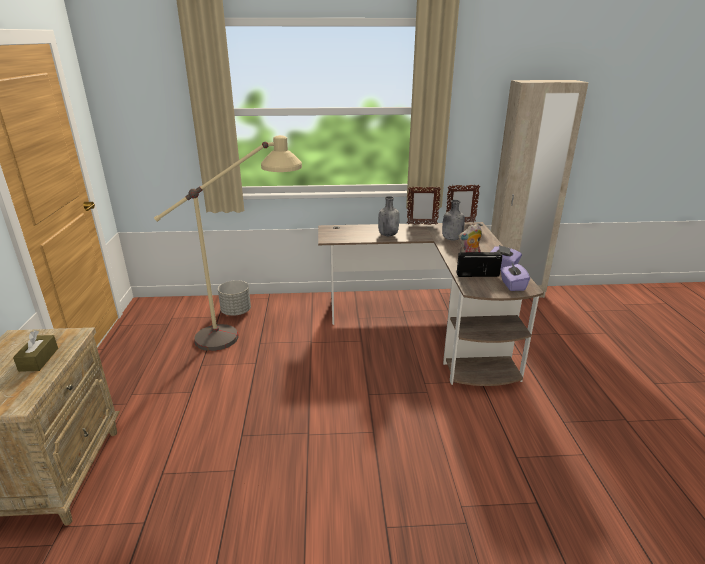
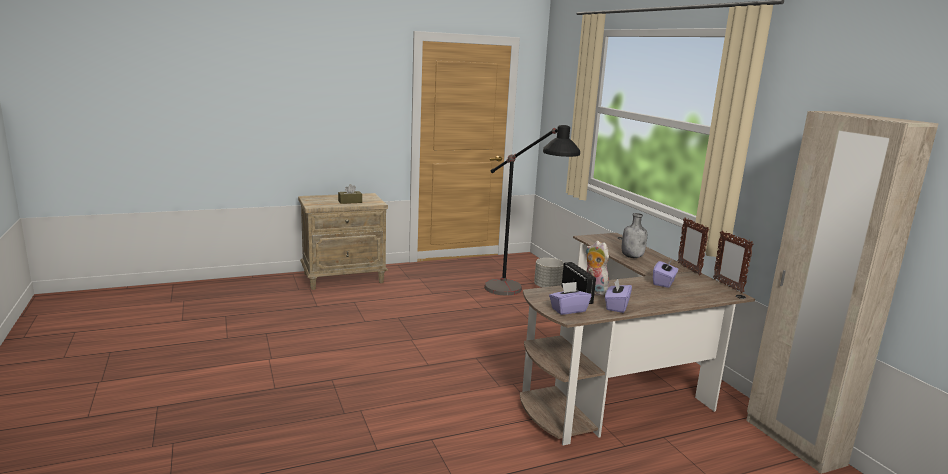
camera: 70 degrees right, 10 degrees down
beige floor lamp [154,135,302,351] -> black floor lamp [484,125,580,295]
grey bottle [442,200,465,240] -> purple tissue box [653,260,678,288]

